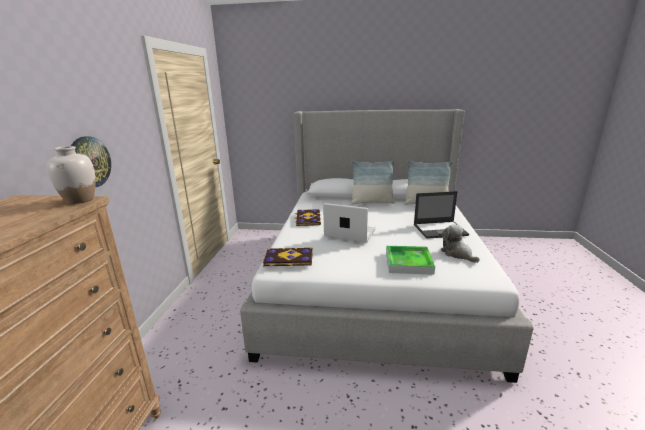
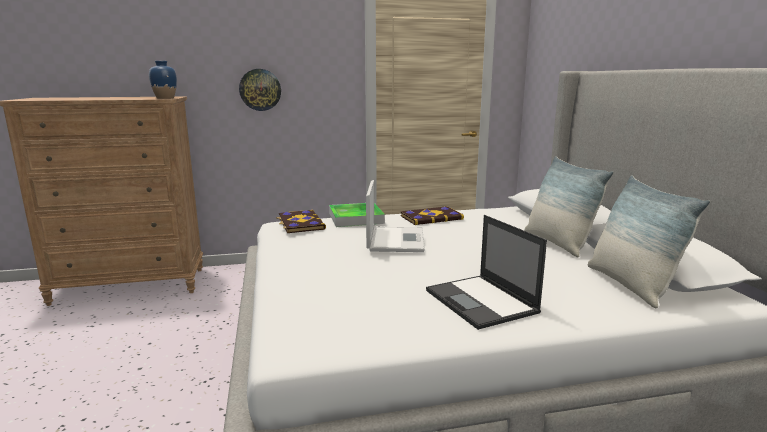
camera: 70 degrees right, 5 degrees down
white vase [47,146,96,204] -> blue vase [149,61,177,99]
tray [386,246,435,275] -> tray moved to [329,203,385,227]
plush toy [441,224,480,263] -> none

